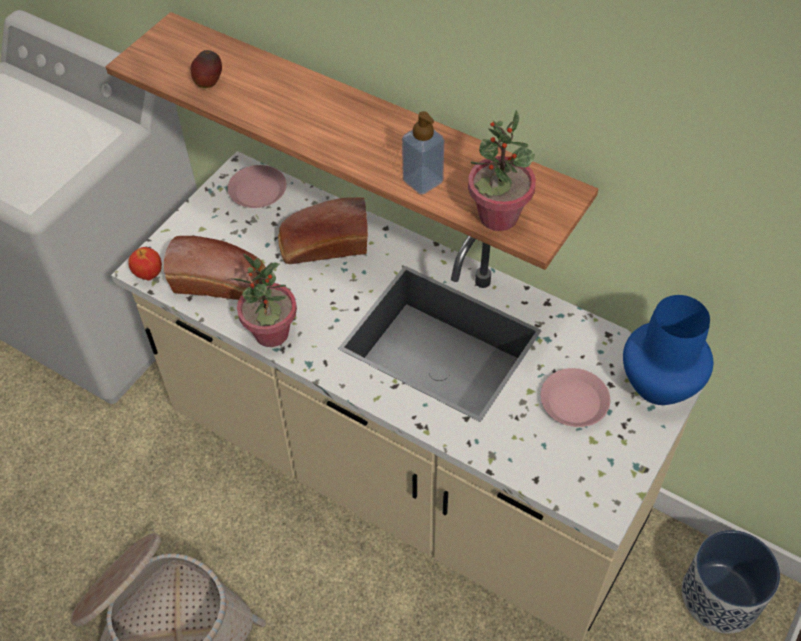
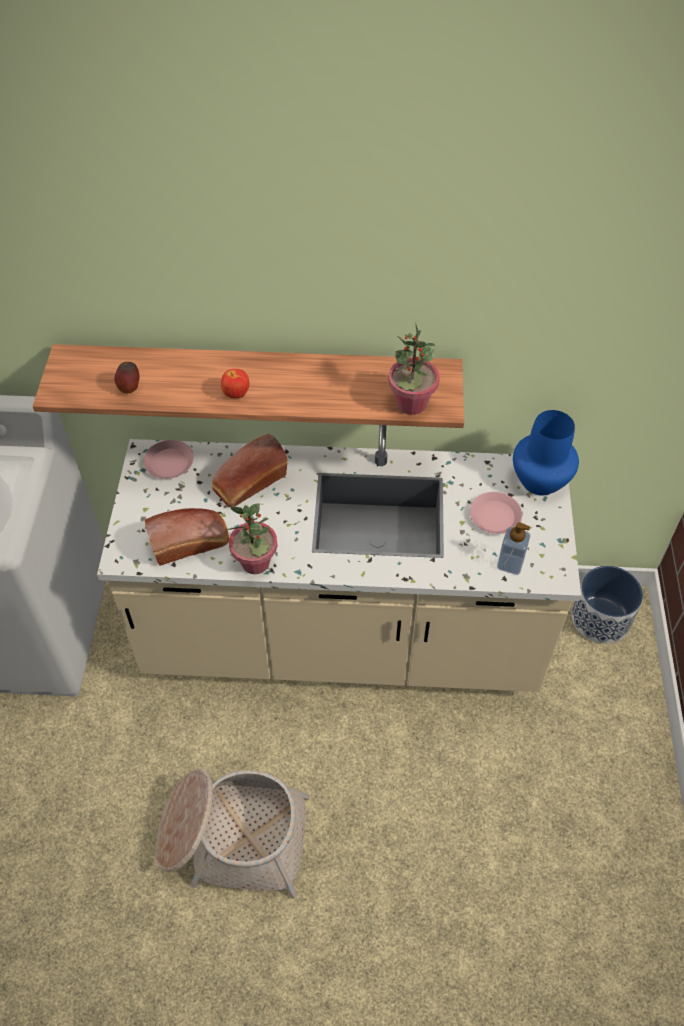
camera: 30 degrees left, 0 degrees up
apple [128,247,162,281] -> apple moved to [221,369,249,398]
soap dispenser [402,111,444,195] -> soap dispenser moved to [497,522,530,575]

